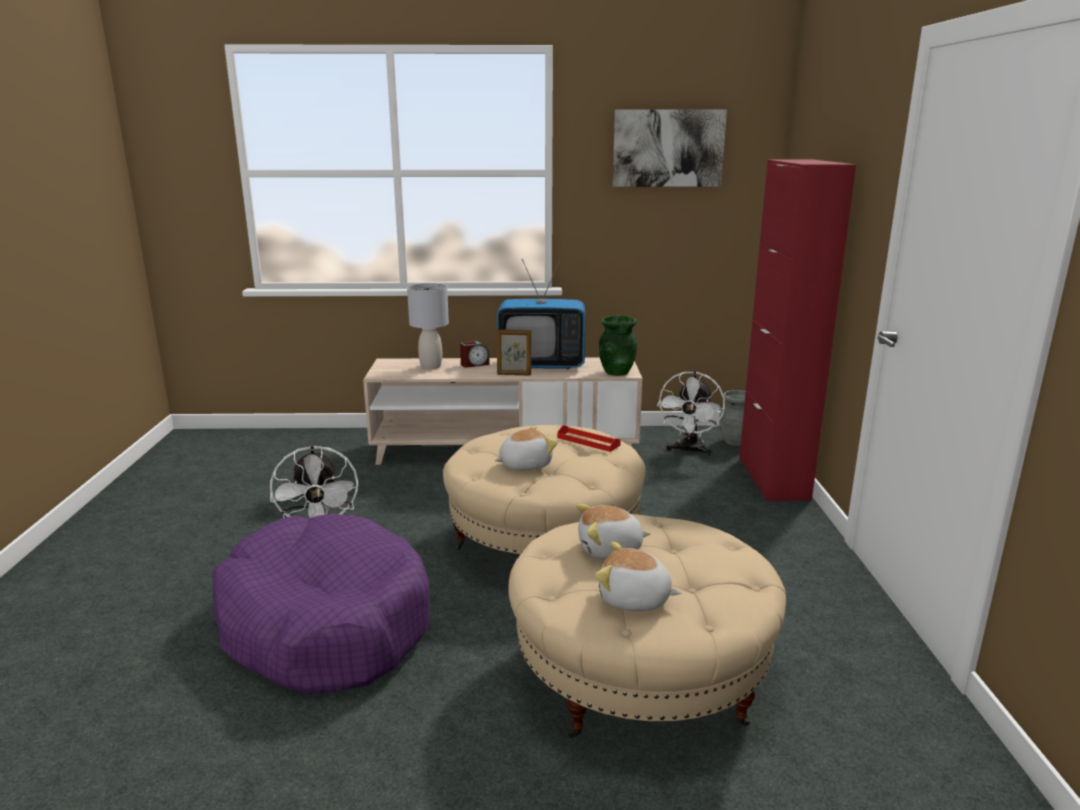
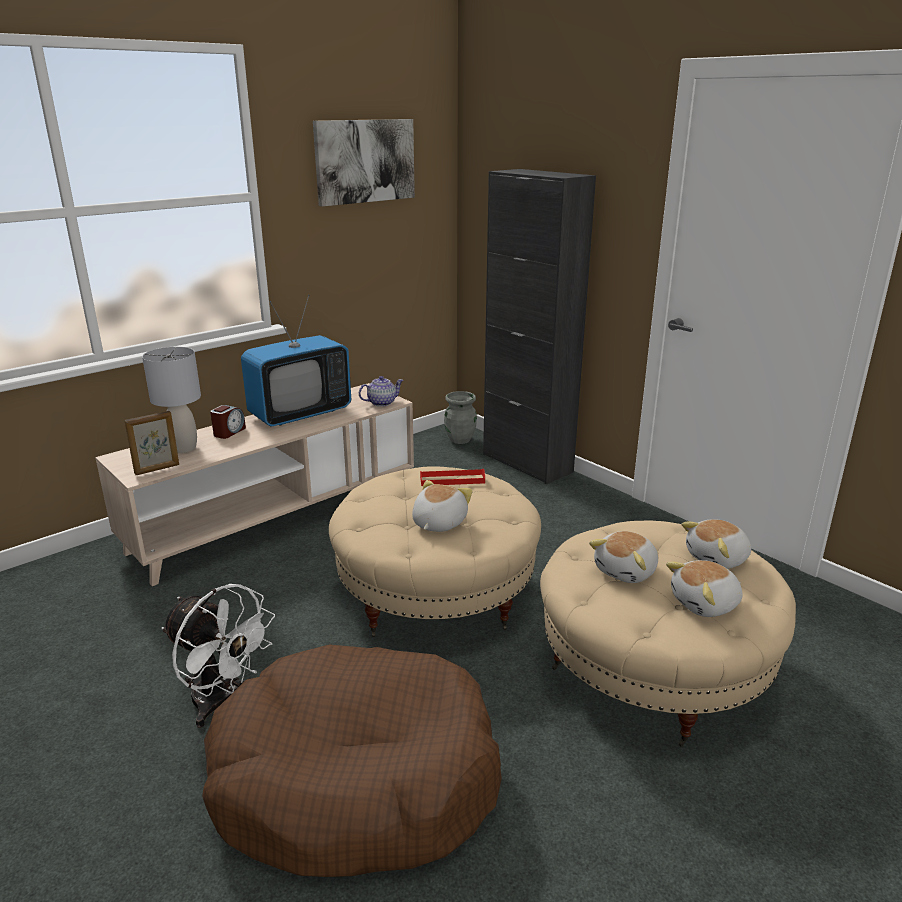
camera: 40 degrees left, 5 degrees up
purple dog bed [212,514,430,695] -> brown dog bed [202,645,502,877]
picture frame [497,329,531,376] -> picture frame moved to [125,411,179,475]
green vase [599,316,637,376] -> teapot [359,376,404,407]
white fan [657,371,725,456] -> none
red cabinet [739,160,856,501] -> black cabinet [483,169,596,484]
none -> plush toy [681,519,751,569]

